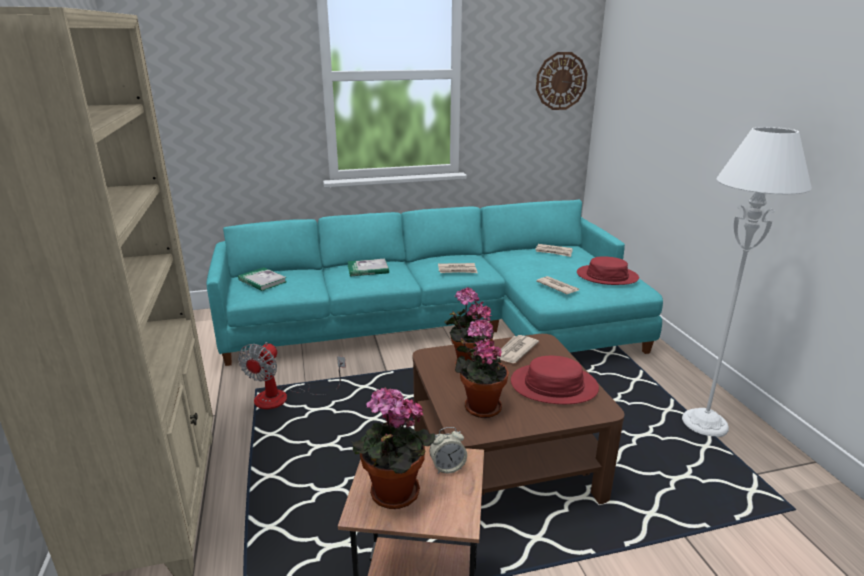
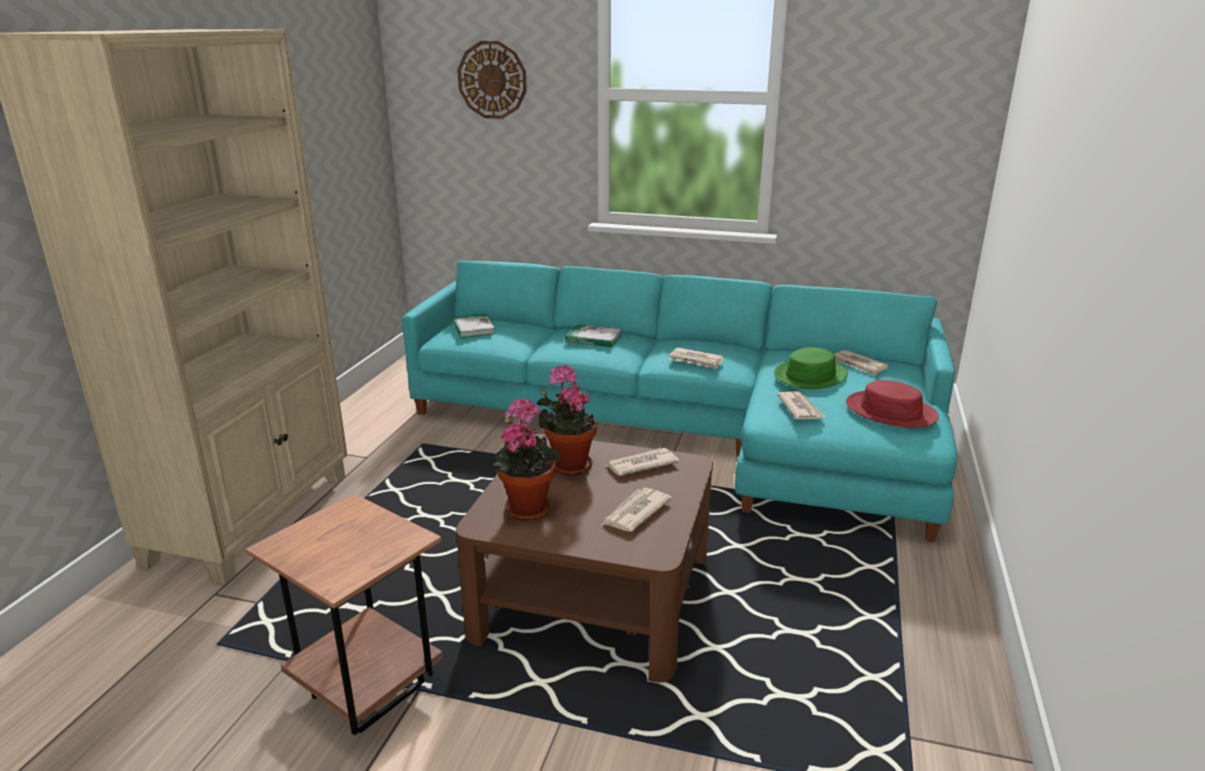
camera: 30 degrees right, 0 degrees up
fan [238,342,346,409] -> none
potted plant [351,387,436,509] -> none
alarm clock [430,427,467,474] -> none
red hat [511,356,599,404] -> newspaper [601,488,672,532]
wall clock [536,52,588,110] -> wall clock moved to [457,41,527,119]
white floor lamp [682,127,812,438] -> none
none -> green hat [774,347,848,389]

